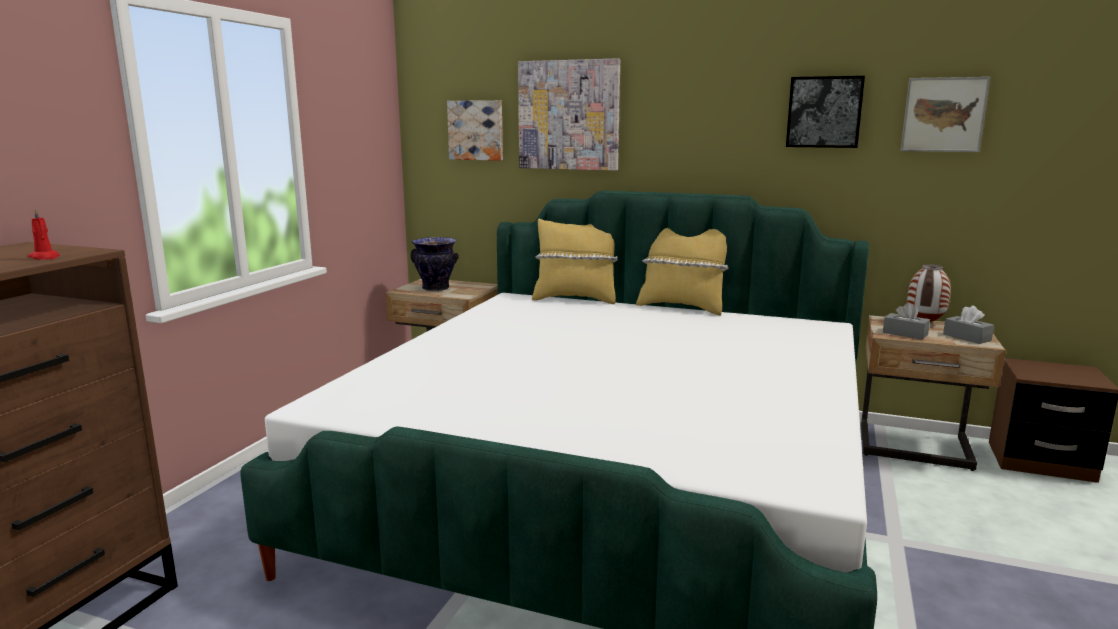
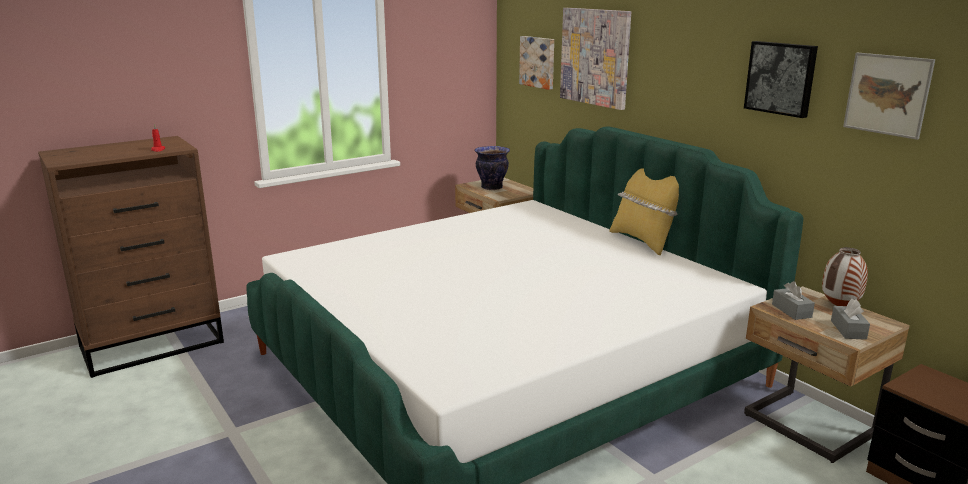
camera: 35 degrees right, 5 degrees up
yellow pillow [532,219,618,304] -> none

